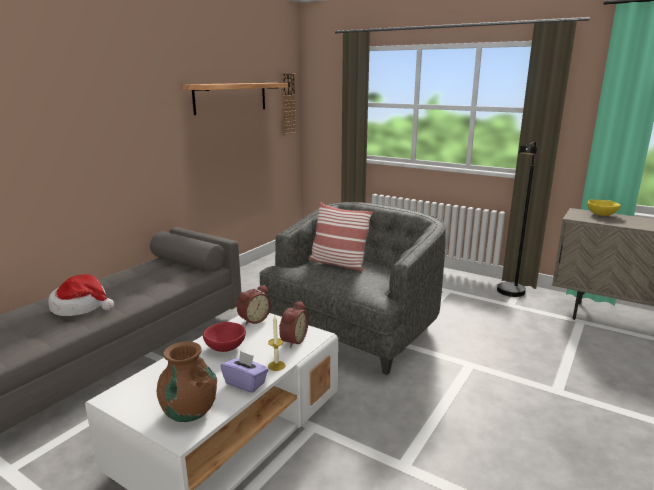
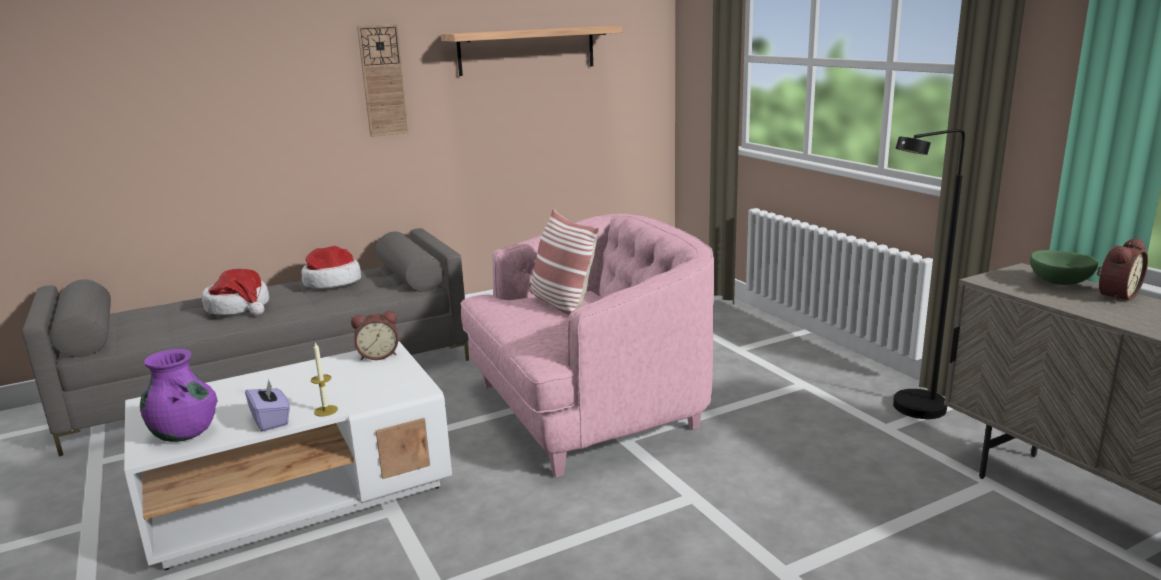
camera: 30 degrees right, 0 degrees up
brown vase [157,341,217,422] -> purple vase [140,349,218,442]
red bowl [203,322,246,352] -> none
grey armchair [259,202,446,375] -> pink armchair [461,214,714,478]
alarm clock [279,301,308,348] -> alarm clock moved to [1097,238,1148,303]
wall clock [280,73,297,135] -> wall clock moved to [357,24,409,137]
yellow bowl [587,200,620,216] -> green bowl [1030,250,1098,285]
none -> hat [301,246,361,289]

